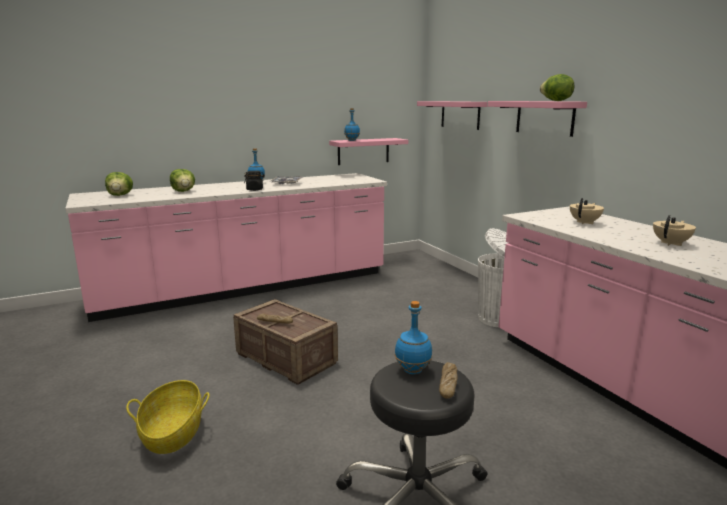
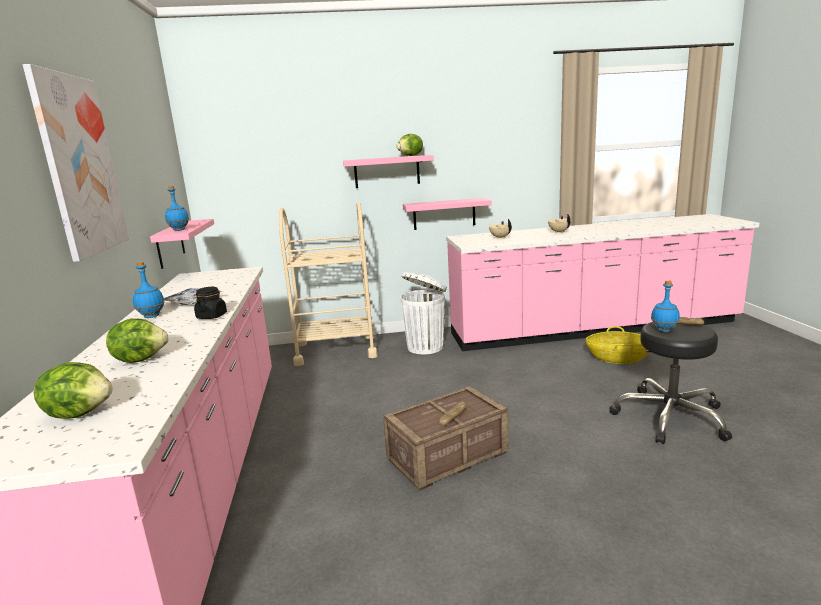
camera: 70 degrees left, 0 degrees up
basket [126,380,210,454] -> basket moved to [586,326,649,364]
pink shelf [417,101,487,130] -> pink shelf moved to [403,198,492,230]
none -> picture [23,64,129,262]
none -> beige cart [279,202,378,366]

